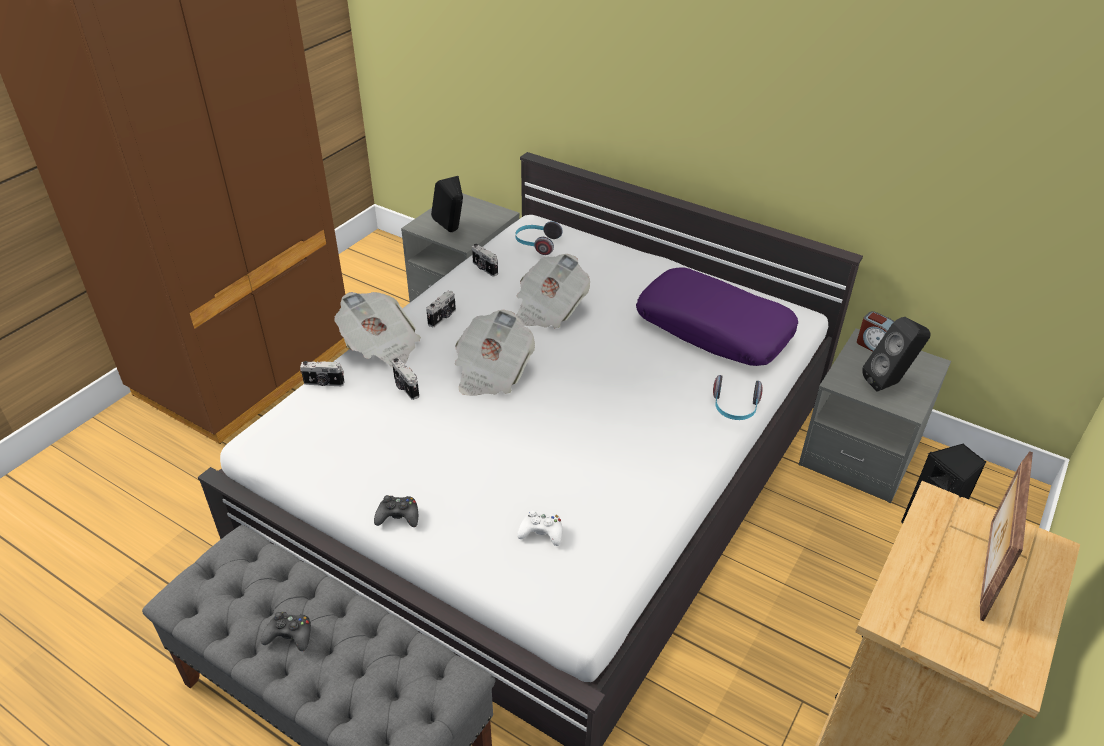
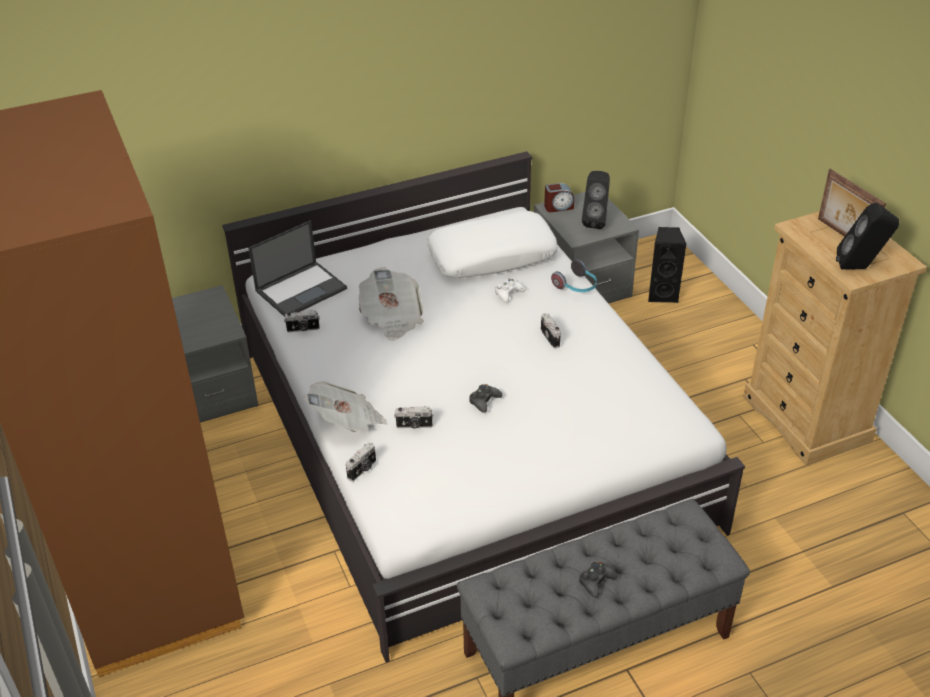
camera: 55 degrees left, 0 degrees up
black game controller [374,495,418,527] -> black game controller moved to [469,384,502,413]
camera [426,291,456,328] -> camera moved to [541,313,561,348]
black speaker [431,176,463,232] -> black speaker moved to [836,203,899,269]
newspaper [455,310,535,396] -> none
headphones [515,221,563,255] -> laptop [249,220,347,317]
white game controller [517,510,562,546] -> white game controller moved to [495,279,525,303]
purple pillow [636,268,798,366] -> white pillow [427,211,558,278]

